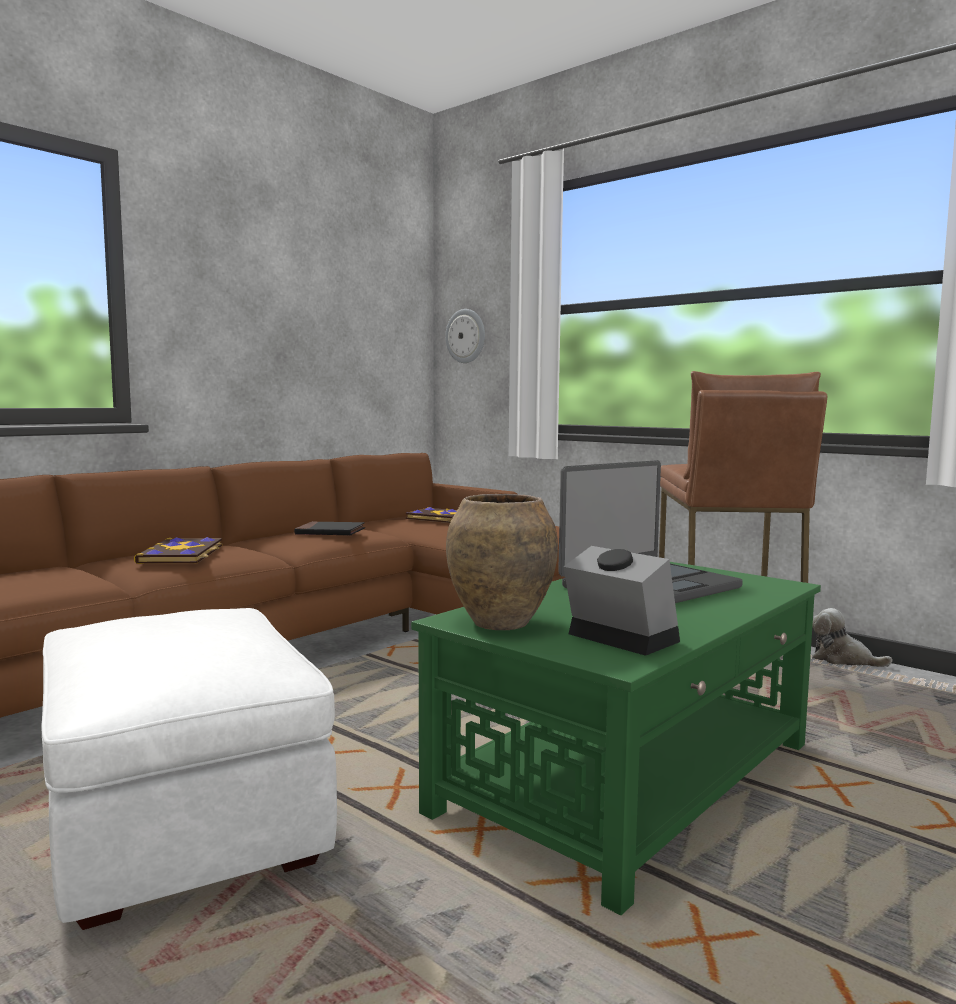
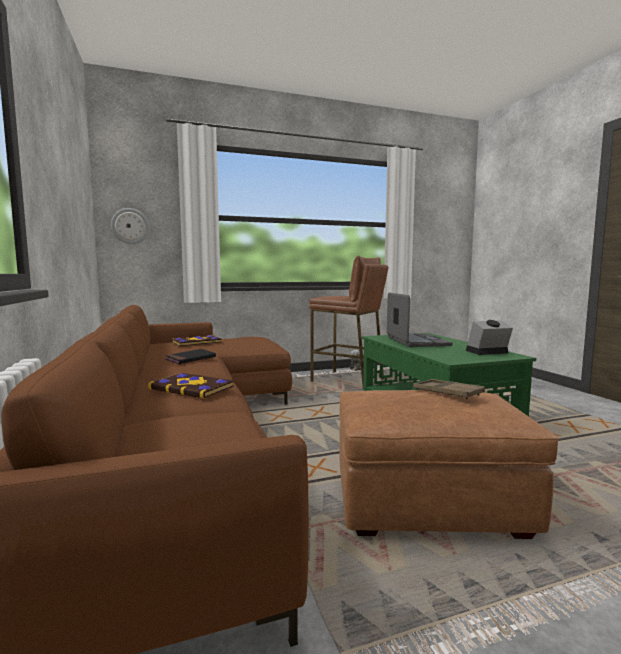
camera: 60 degrees left, 0 degrees up
white ottoman [41,608,337,930] -> brown ottoman [339,390,559,539]
brown vase [446,494,558,630] -> none
none -> brown tray [413,379,485,399]

